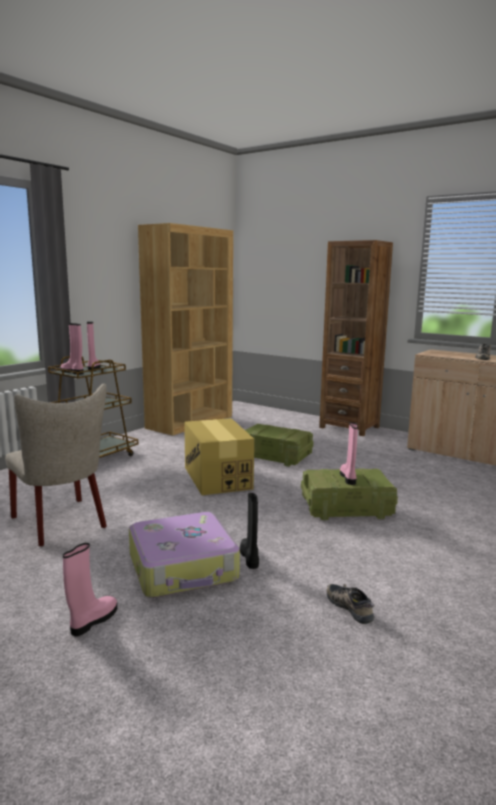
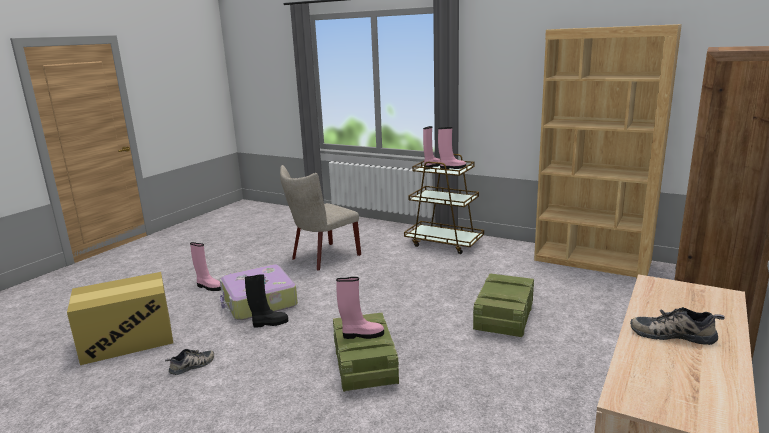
camera: 85 degrees right, 5 degrees up
cardboard box [184,418,254,495] -> cardboard box moved to [67,272,173,365]

